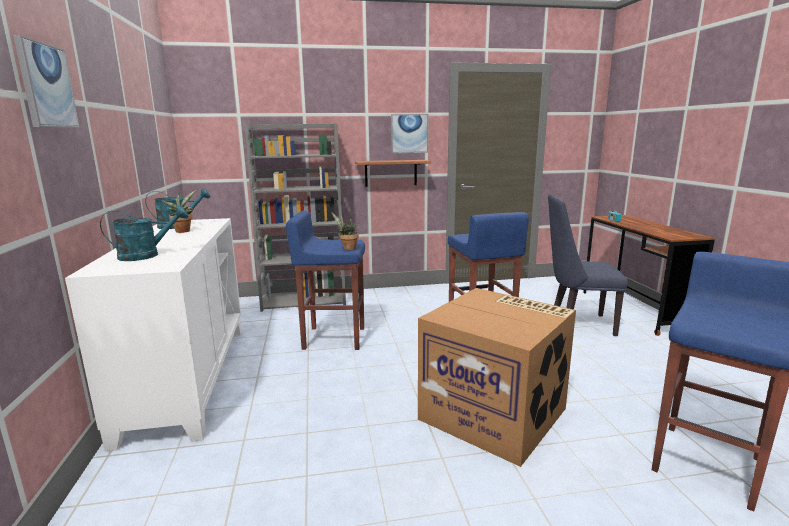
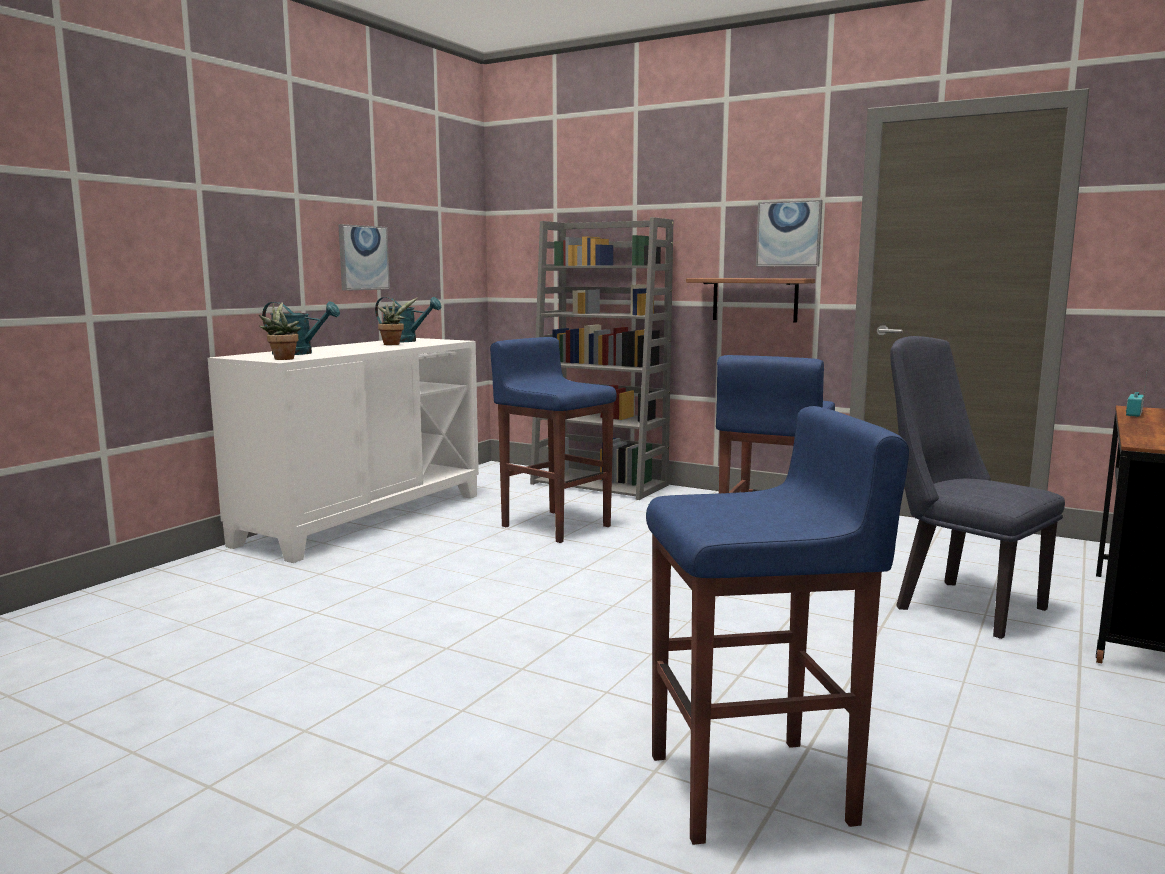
camera: 40 degrees right, 5 degrees down
picture [13,35,80,128] -> picture moved to [338,224,390,291]
potted plant [331,212,359,250] -> potted plant moved to [259,302,301,360]
cardboard box [418,288,576,467] -> none

